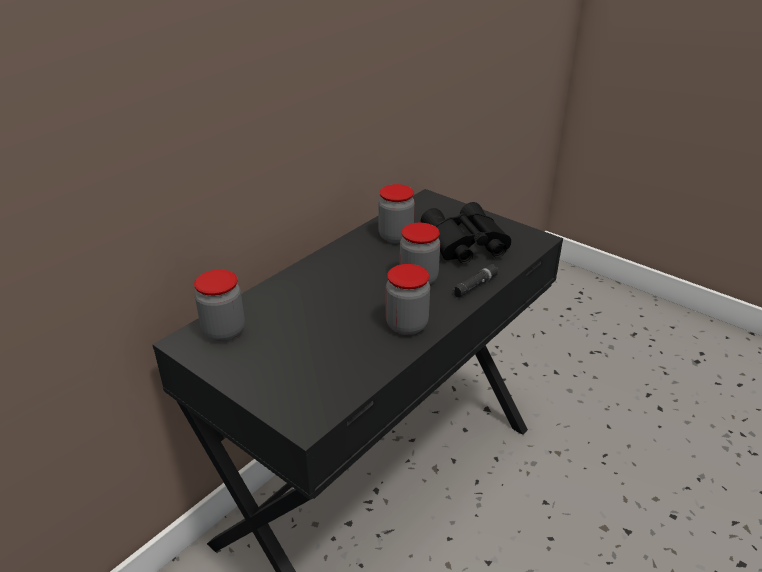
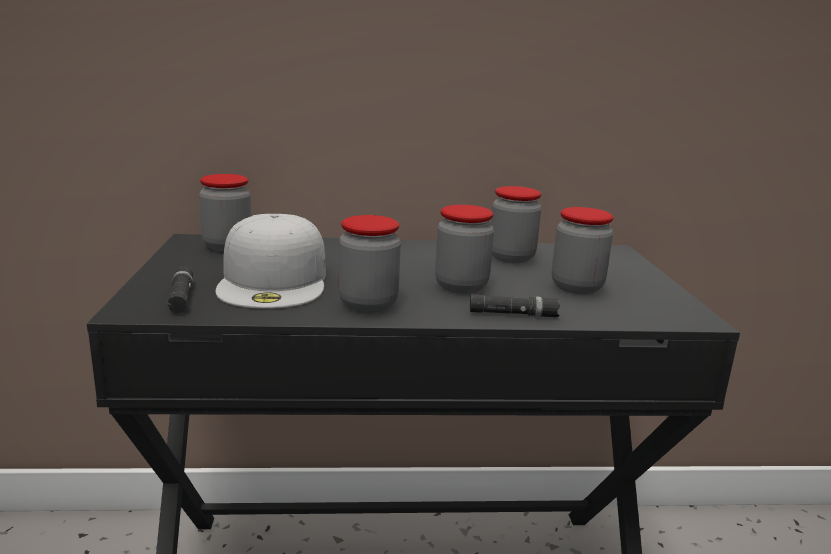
camera: 45 degrees right, 15 degrees down
black binoculars [421,202,511,264] -> jar [552,207,614,294]
none -> black flashlight [167,266,193,314]
none -> white cap [216,214,326,309]

